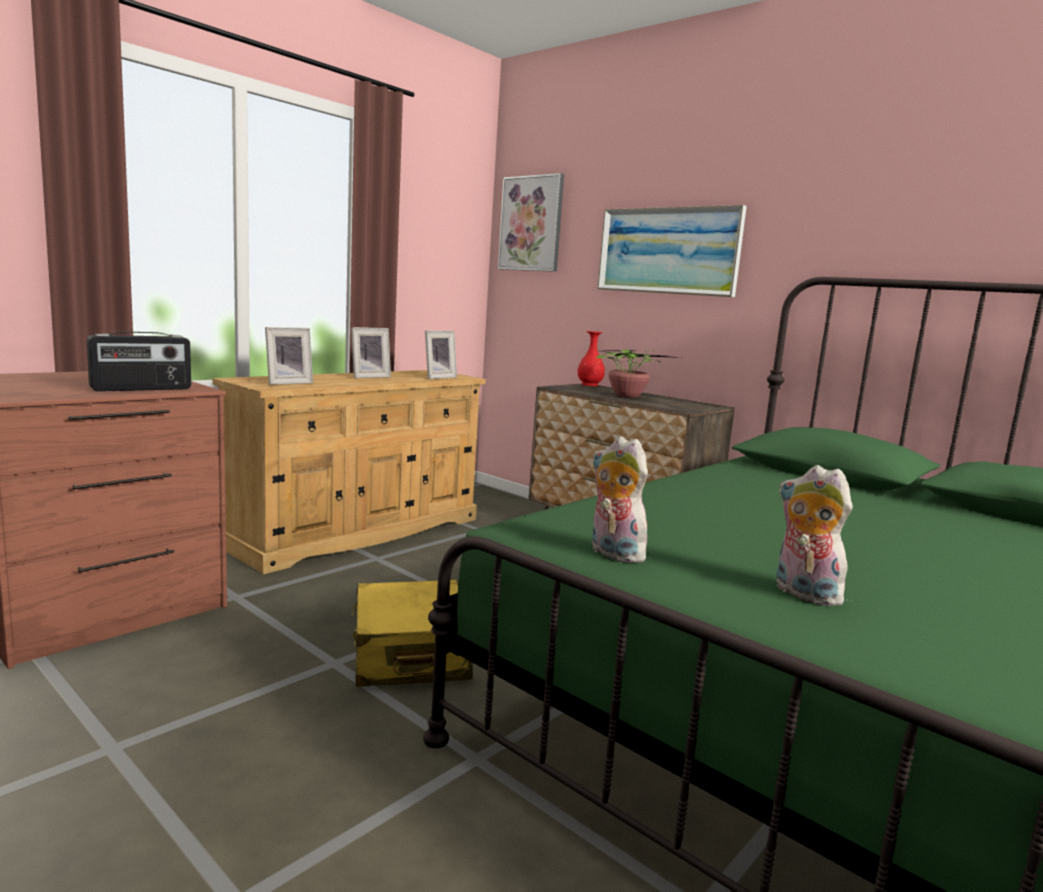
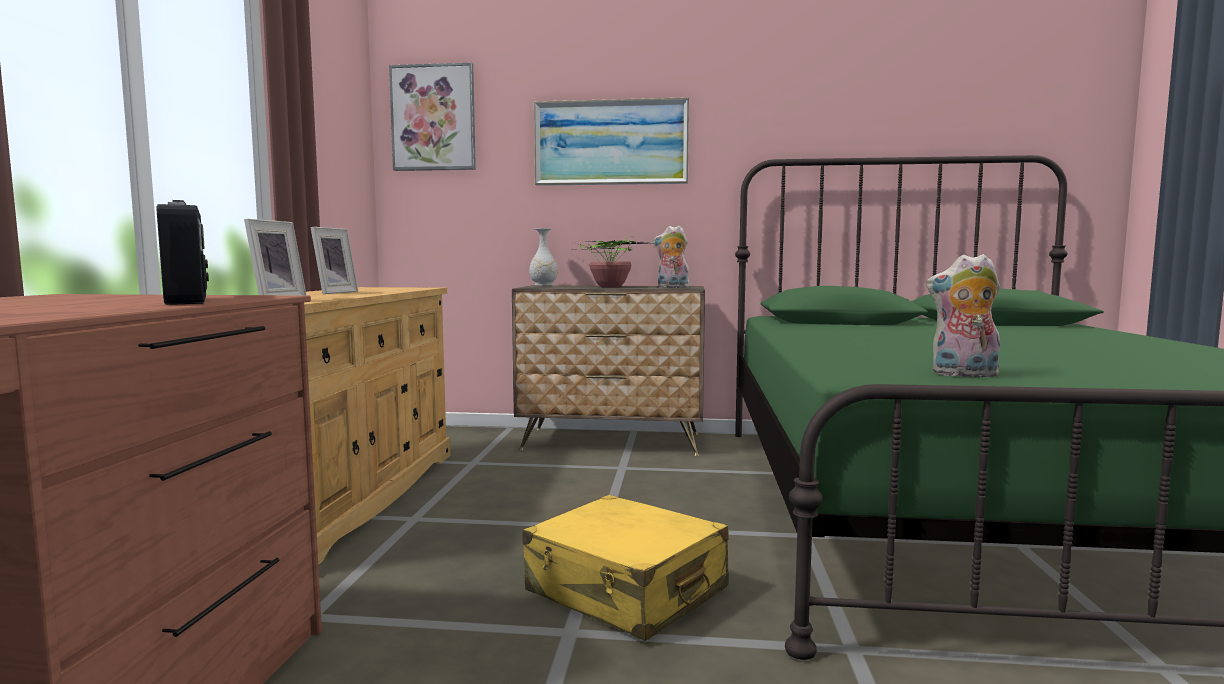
camera: 35 degrees left, 5 degrees down
radio [87,331,191,392] -> radio turned 45 degrees counterclockwise [157,200,209,305]
picture frame [425,331,457,379] -> none
red vase [578,331,605,386] -> white vase [529,228,558,286]
plush toy [776,465,853,606] -> plush toy moved to [653,226,689,288]

